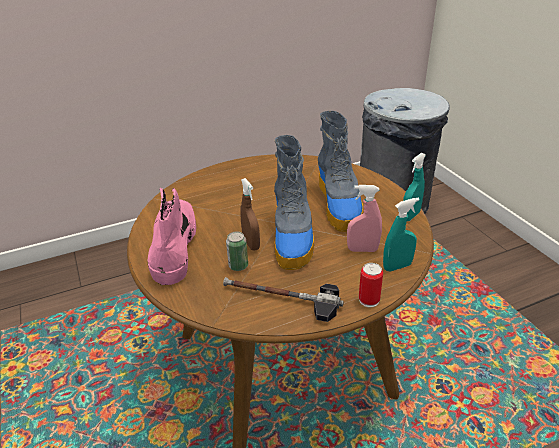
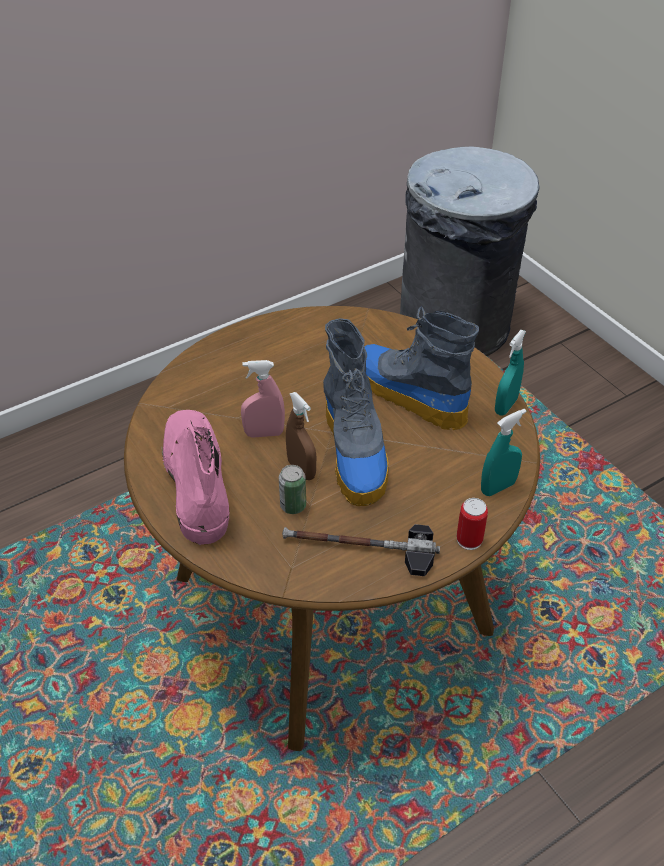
camera: 10 degrees left, 10 degrees up
boot [318,111,363,232] -> boot turned 150 degrees clockwise [363,307,479,430]
pink spray bottle [347,185,382,252] -> pink spray bottle moved to [241,360,285,438]

